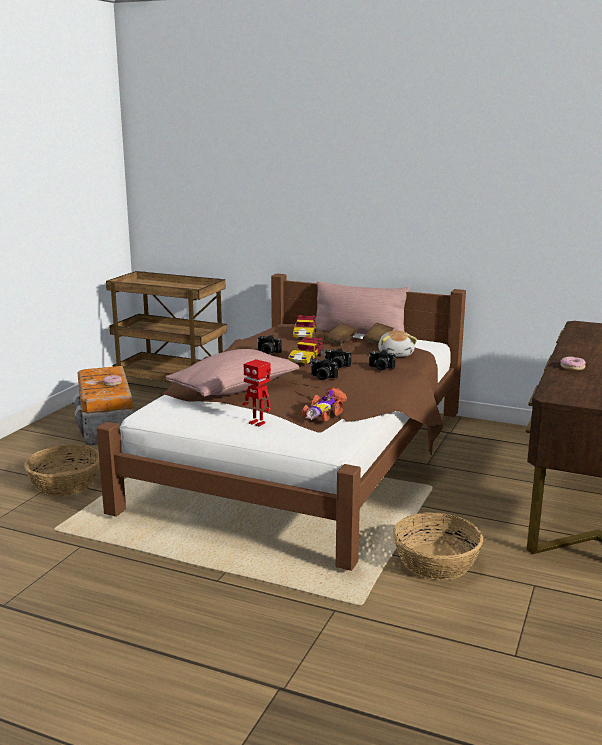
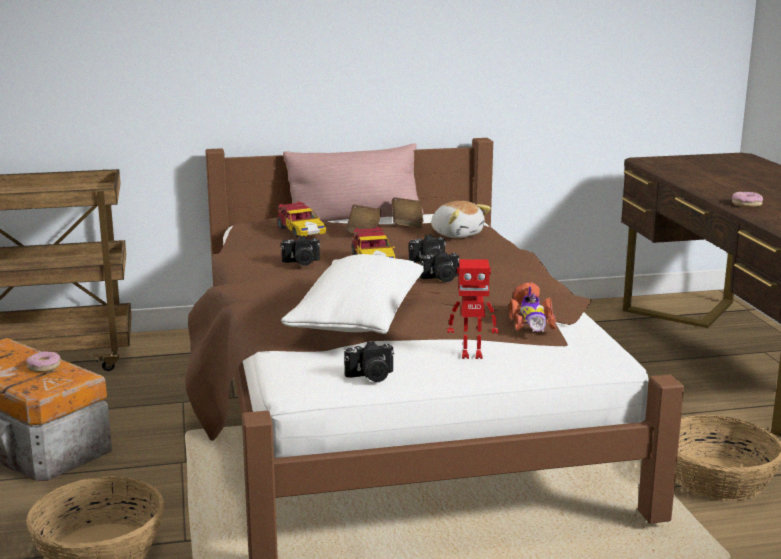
camera: 35 degrees left, 0 degrees up
pink pillow [165,349,299,397] -> white pillow [281,254,424,334]
camera [369,350,396,371] -> camera moved to [344,341,394,382]

